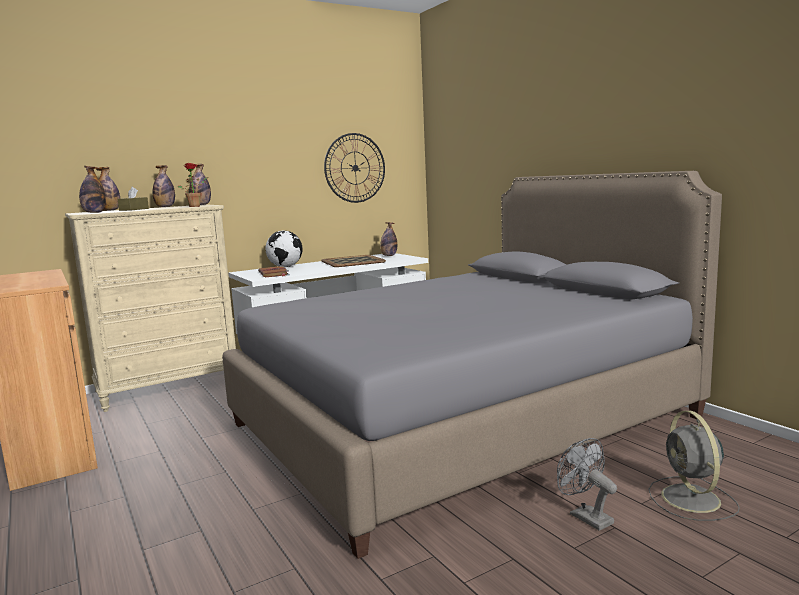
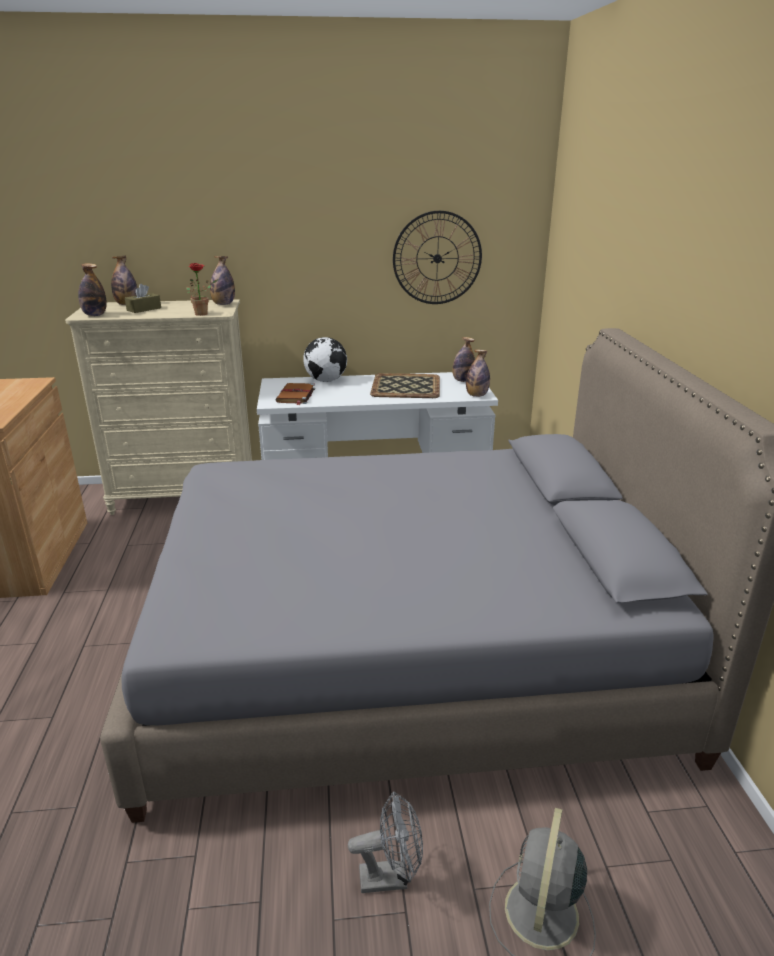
camera: 25 degrees right, 15 degrees up
bottle [153,165,175,207] -> bottle moved to [466,350,490,397]
grey fan [557,438,617,531] -> grey fan turned 90 degrees clockwise [348,791,423,893]

